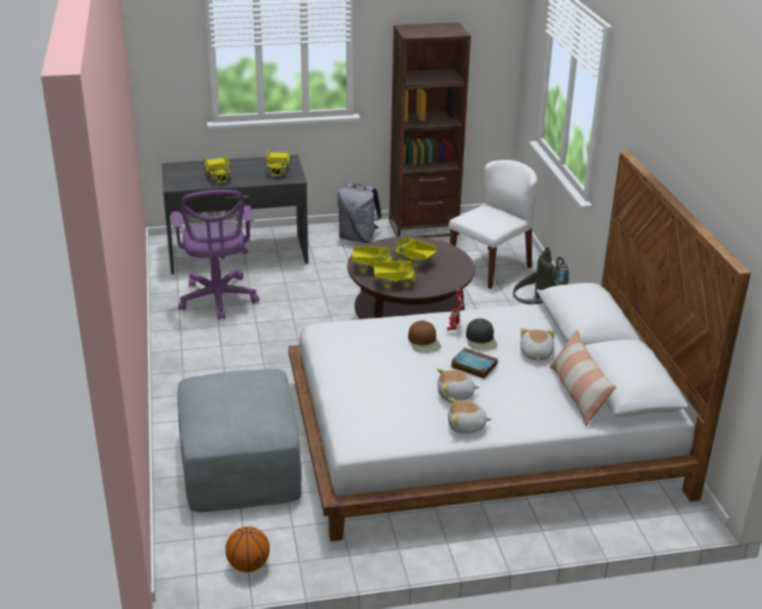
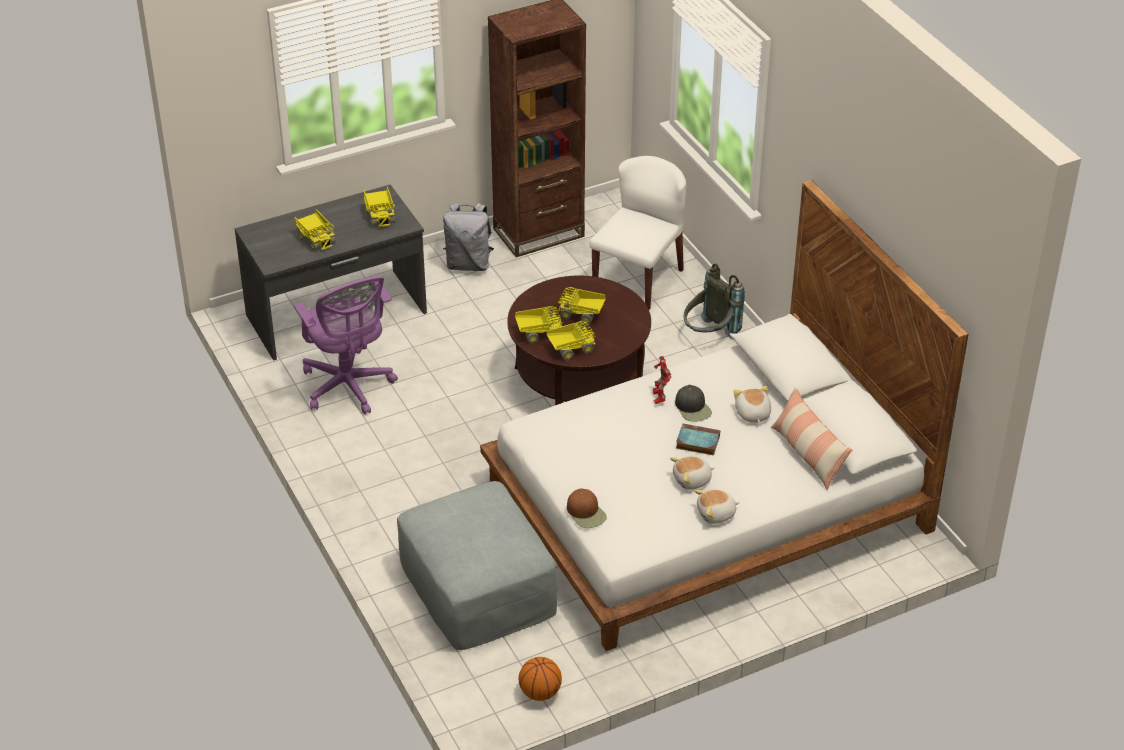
camera: 15 degrees left, 10 degrees up
brown cap [408,320,441,353] -> brown cap moved to [567,488,607,528]

